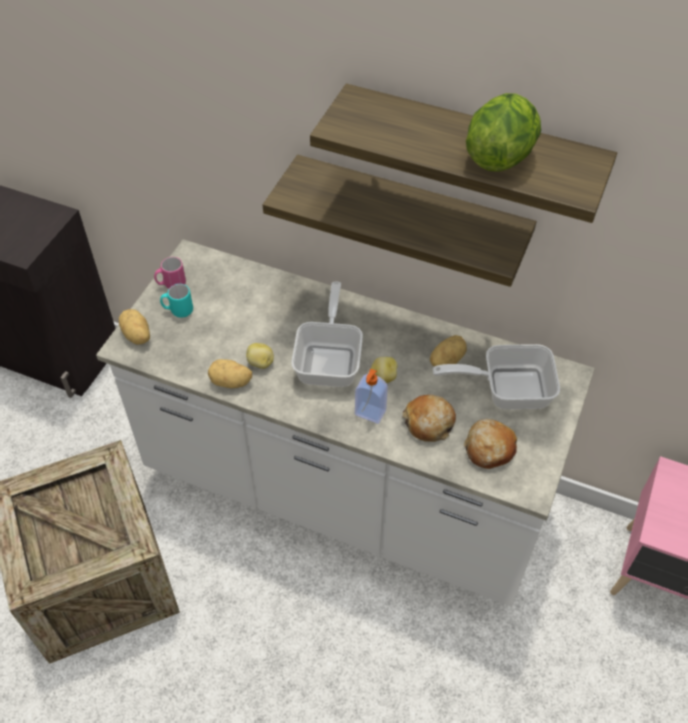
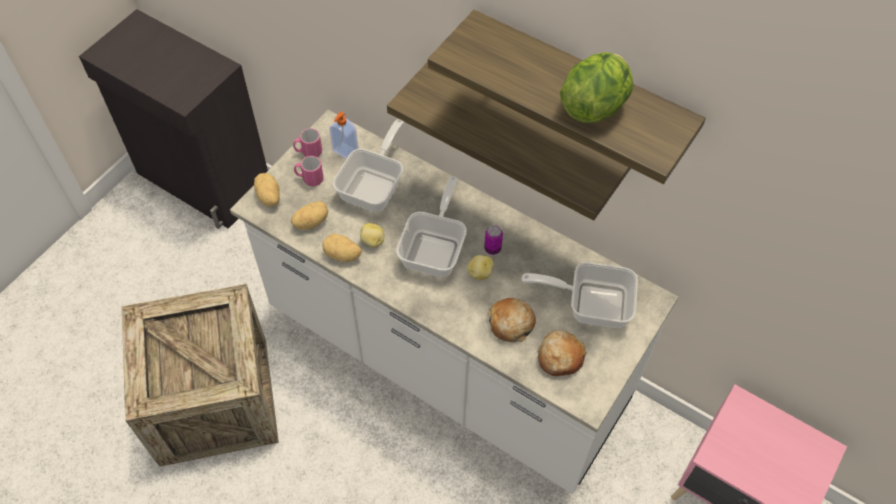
camera: 10 degrees right, 5 degrees up
turquoise mug [160,284,193,318] -> pink mug [294,156,324,186]
soap dispenser [355,369,388,424] -> soap dispenser moved to [329,112,358,159]
potato [430,335,467,367] -> potato moved to [291,201,328,230]
none -> frying pan [333,119,404,212]
none -> can [484,225,503,255]

